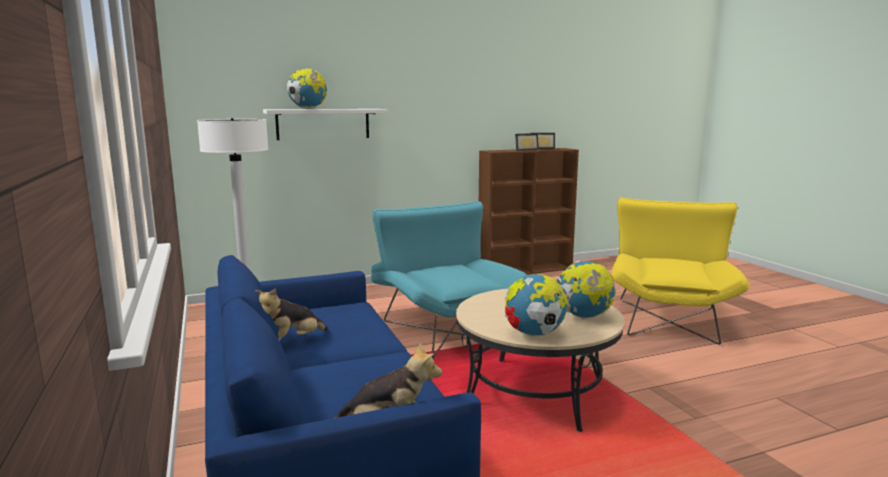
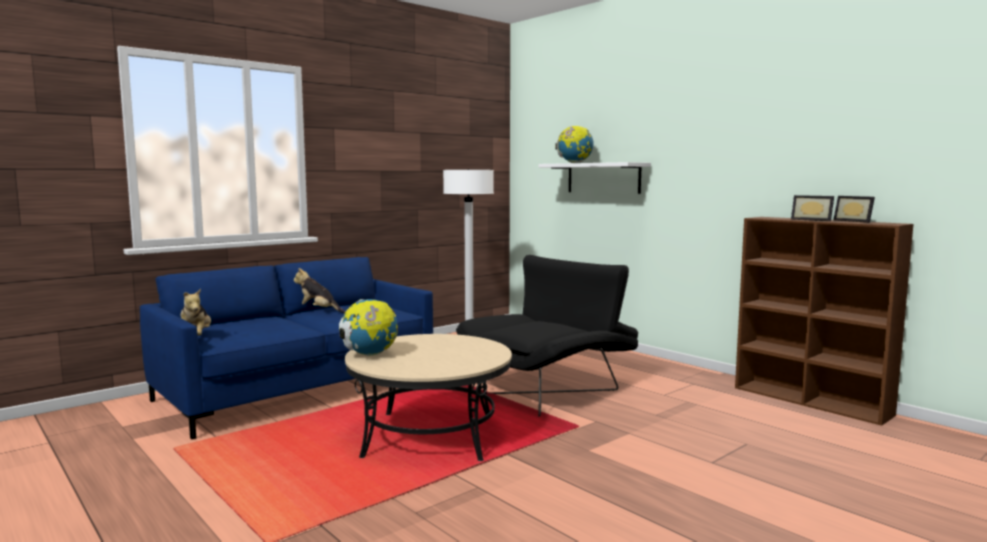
camera: 70 degrees right, 5 degrees down
turquoise armchair [371,201,528,359] -> black armchair [456,255,638,417]
globe [559,261,615,318] -> none
yellow armchair [612,197,750,345] -> none

